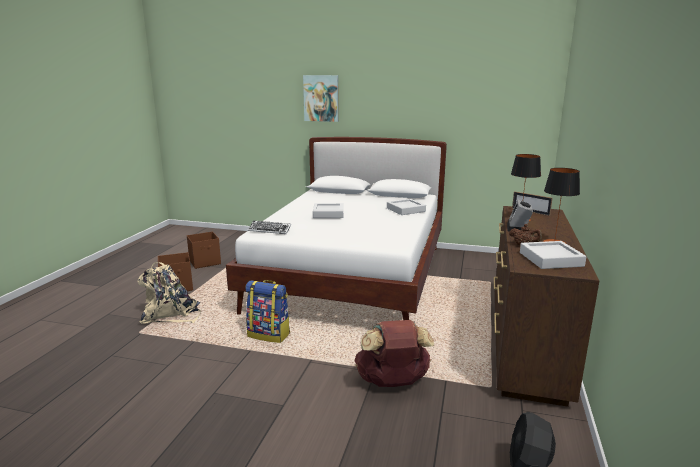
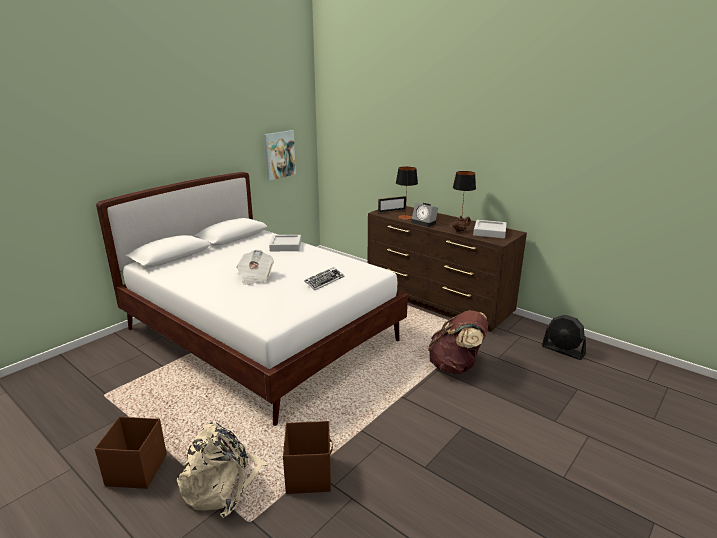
camera: 65 degrees left, 5 degrees up
brown storage box [187,231,221,269] -> brown storage box moved to [283,421,333,494]
backpack [245,280,290,343] -> none
keyboard [248,221,291,234] -> keyboard moved to [304,267,344,290]
picture [303,75,339,122] -> picture moved to [264,130,296,181]
grey tray [313,203,343,218] -> newspaper [237,250,274,285]

